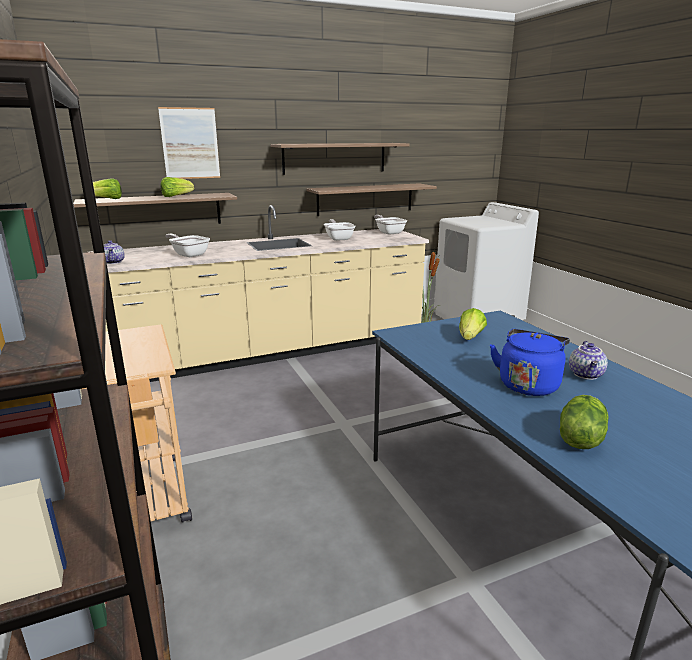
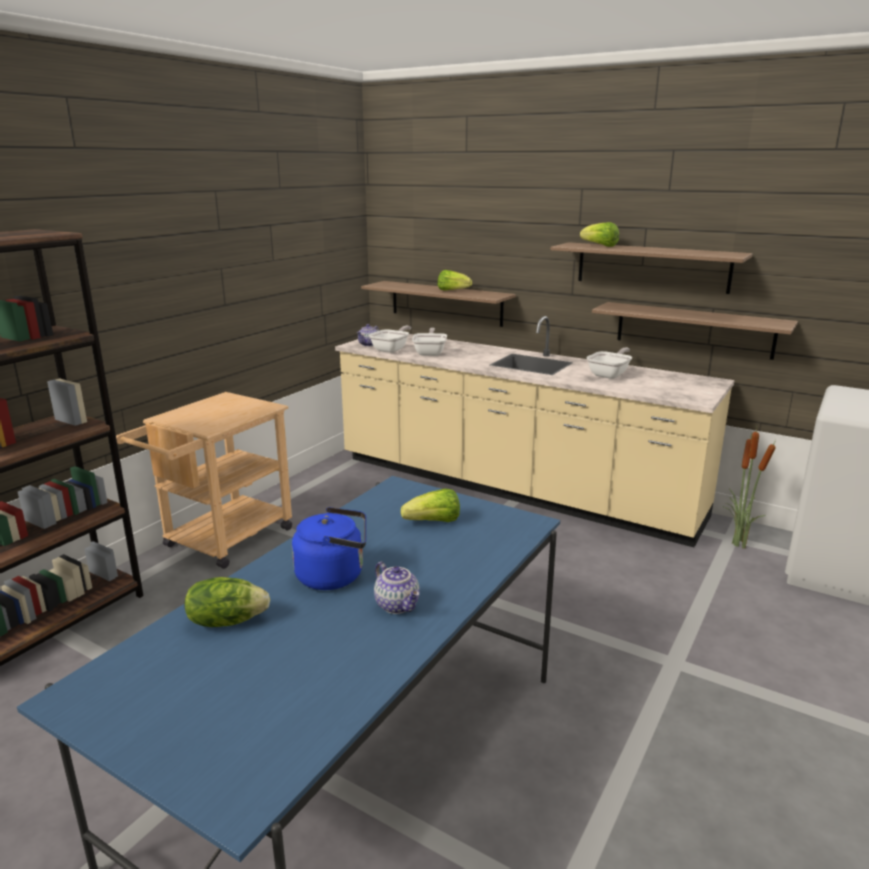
camera: 55 degrees right, 0 degrees up
lettuce [93,178,122,199] -> lettuce moved to [580,222,619,247]
picture [158,107,220,179] -> none
frying pan [374,215,407,235] -> frying pan moved to [369,326,411,353]
teapot [569,341,608,380] -> teapot turned 105 degrees counterclockwise [374,562,420,614]

